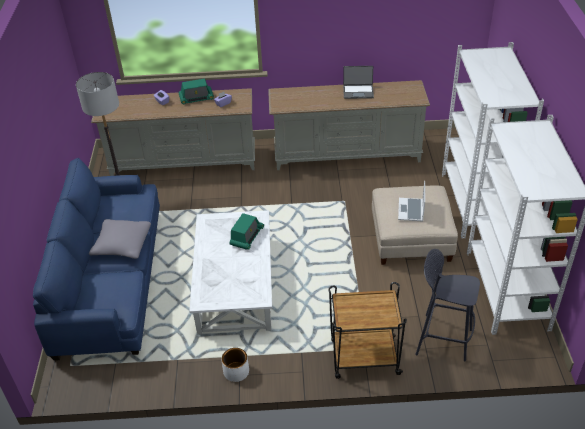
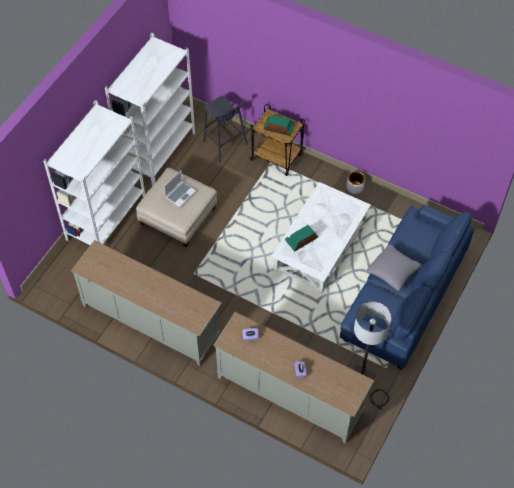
camera: 150 degrees left, 15 degrees up
radio [179,79,214,104] -> radio moved to [264,114,295,136]
laptop [343,66,374,99] -> none

